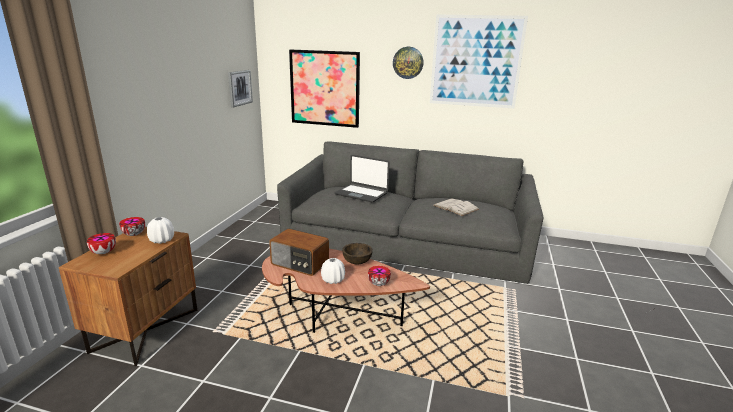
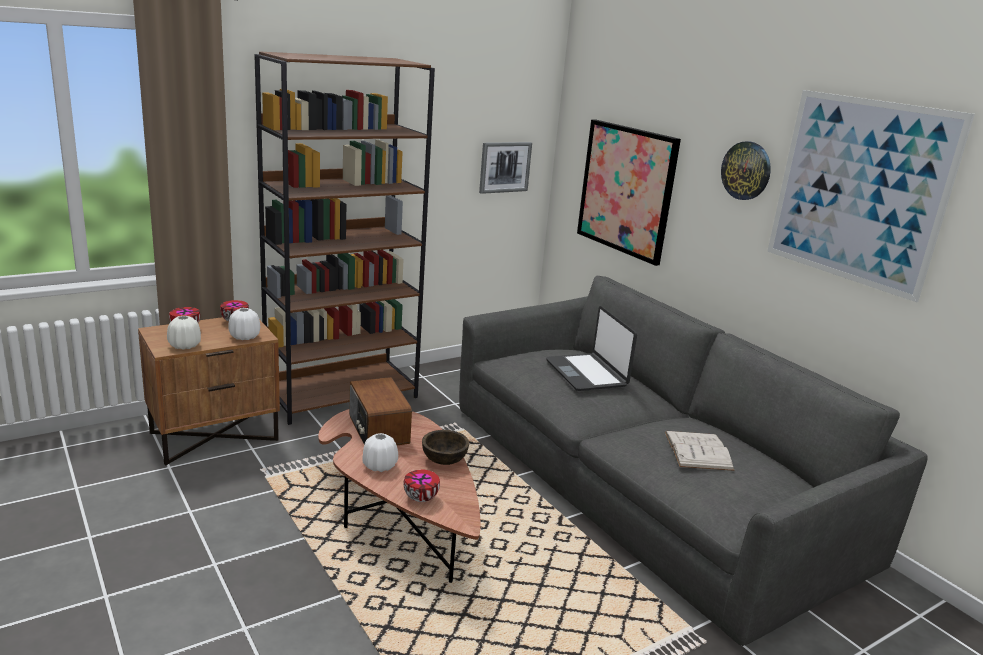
camera: 40 degrees right, 0 degrees up
none -> white vase [167,316,201,350]
none -> brown bookcase [254,51,435,425]

